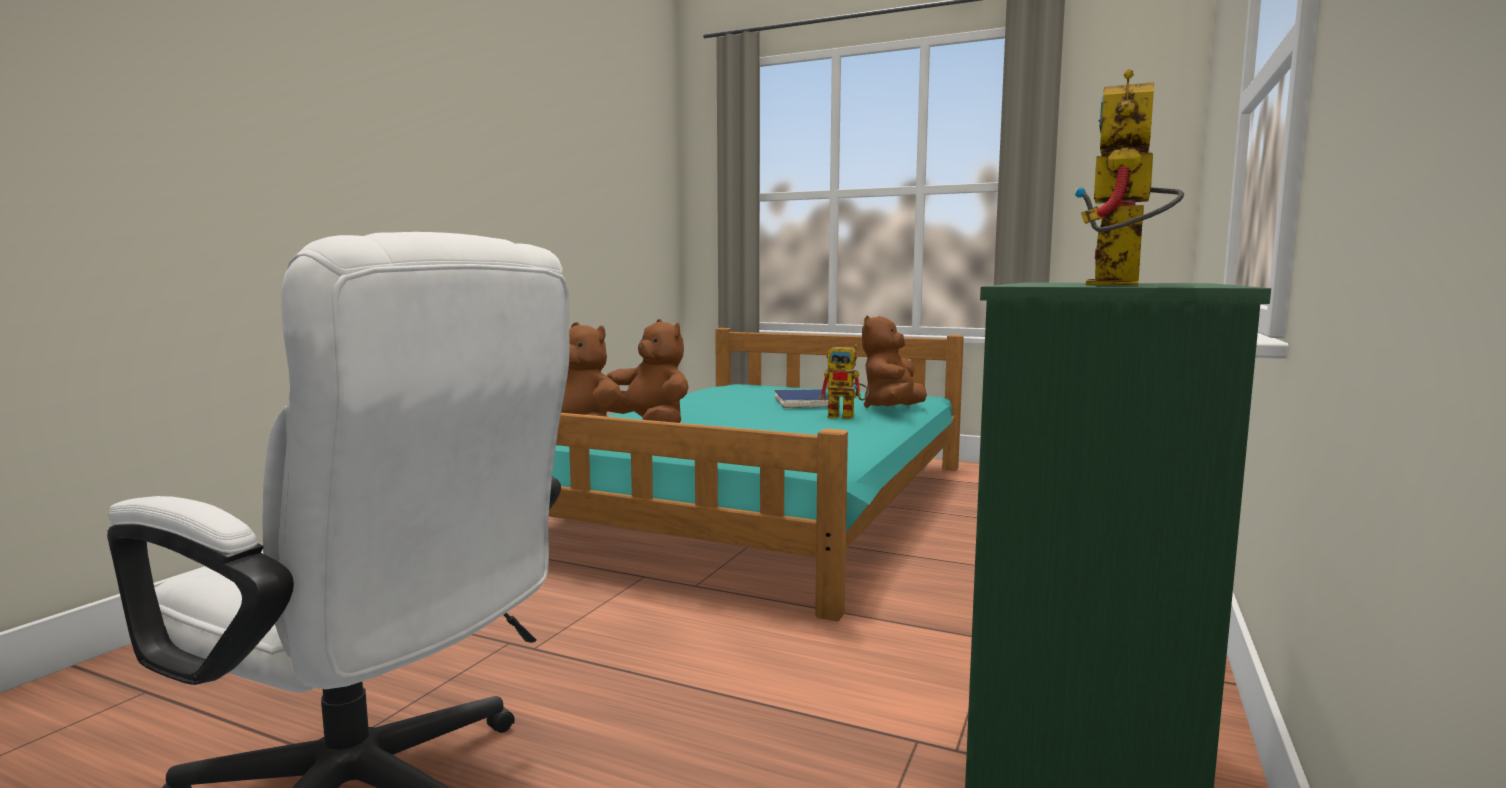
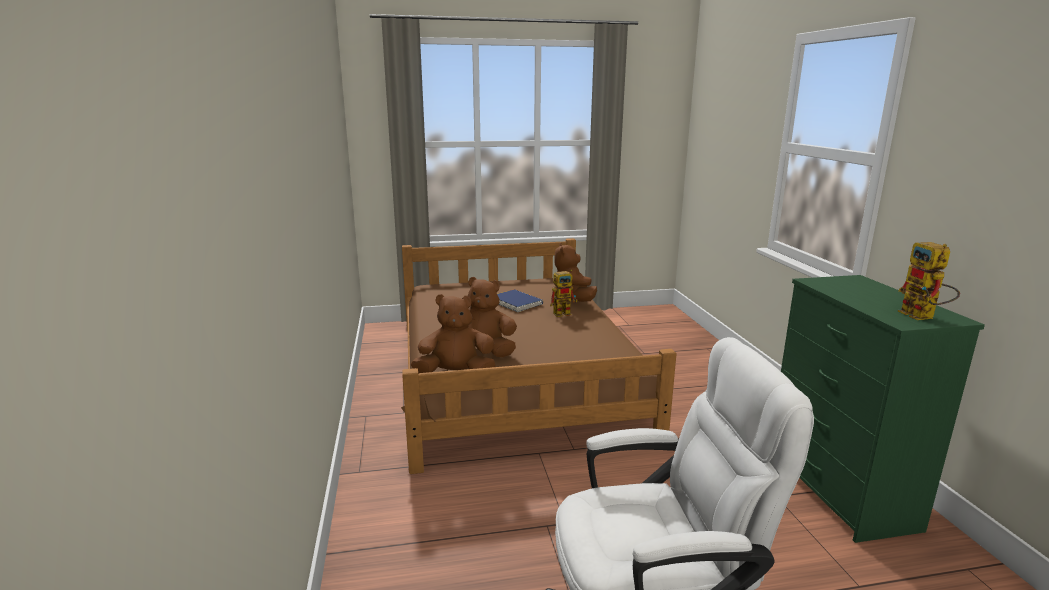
camera: 35 degrees left, 10 degrees up
turquoise bed [549,328,964,621] -> brown bed [401,238,677,474]

